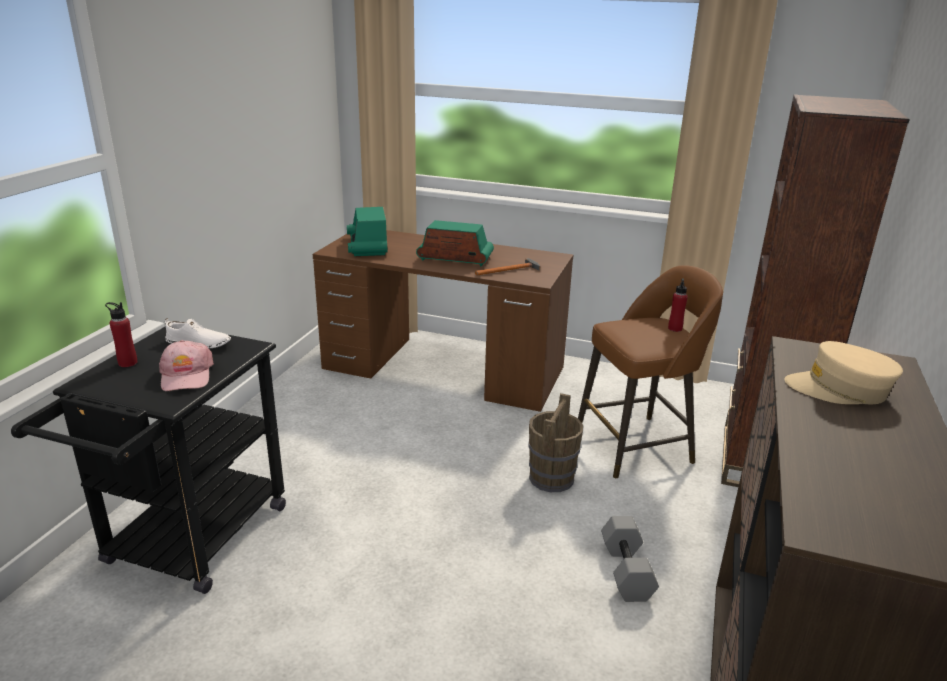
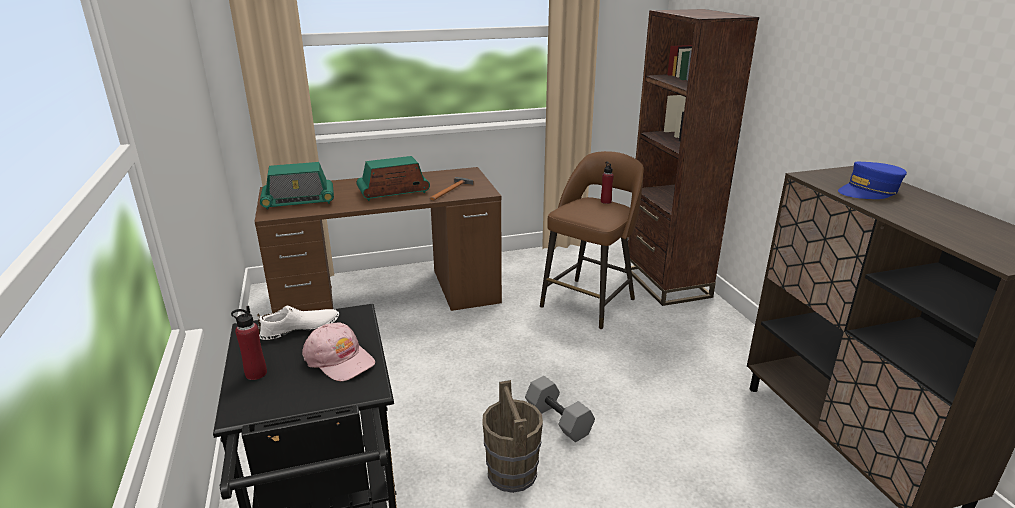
camera: 35 degrees left, 0 degrees up
radio [347,207,387,256] -> radio turned 60 degrees counterclockwise [260,162,334,210]
brown bucket [528,393,583,492] -> brown bucket moved to [483,380,543,493]
grey dumbbell [601,516,659,602] -> grey dumbbell moved to [525,376,595,442]
beige cap [785,341,903,404] -> blue cap [838,162,907,199]

